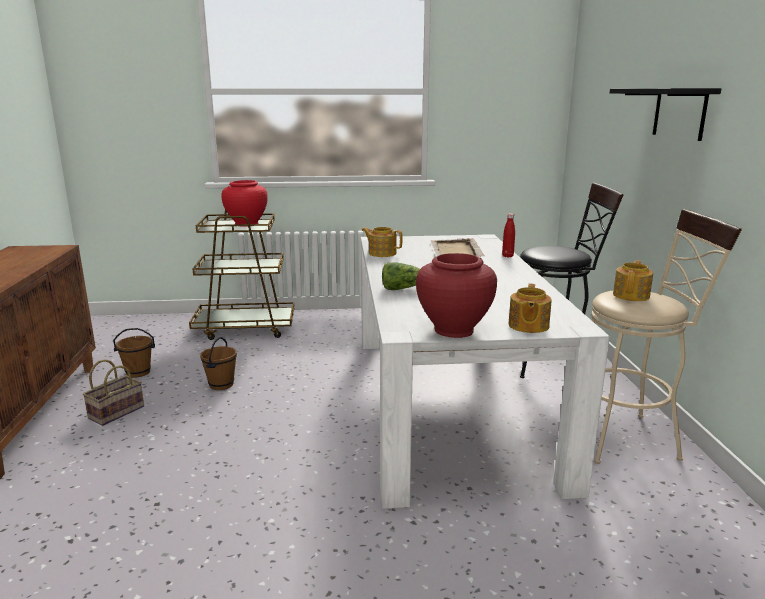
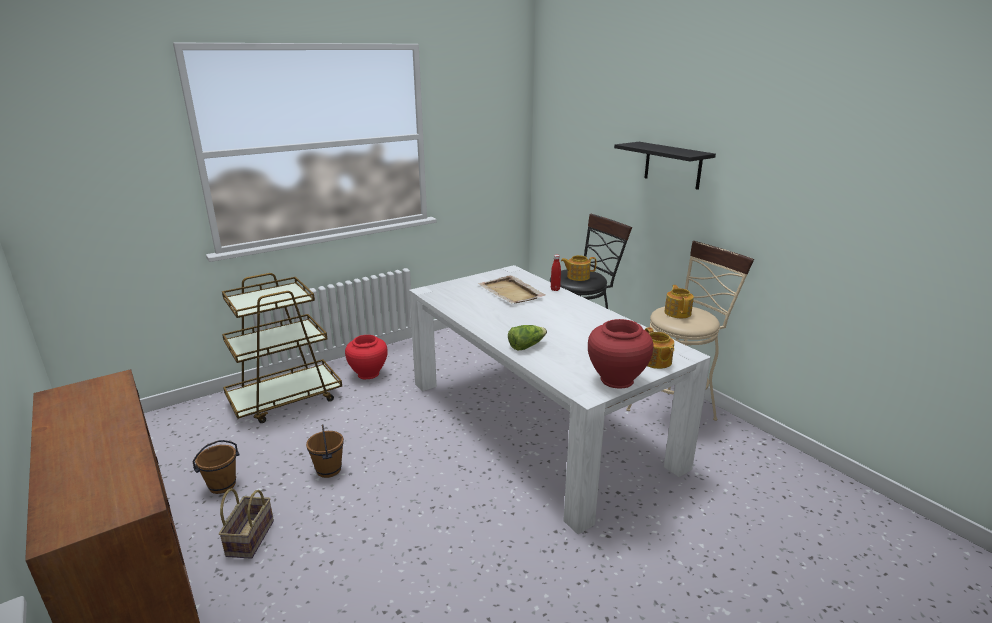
camera: 30 degrees left, 5 degrees up
red vase [222,180,268,227] -> red vase moved to [345,335,388,379]
teapot [362,227,403,257] -> teapot moved to [561,255,597,281]

